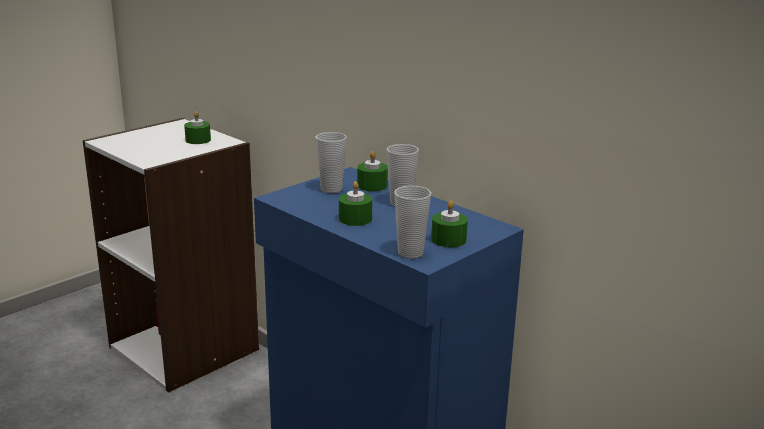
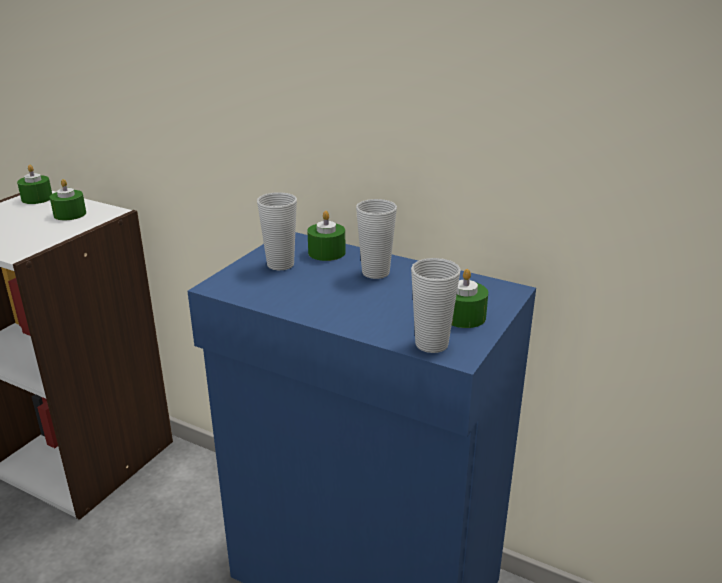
camera: 15 degrees left, 5 degrees up
green candle [339,181,372,226] -> green candle moved to [17,165,52,204]

